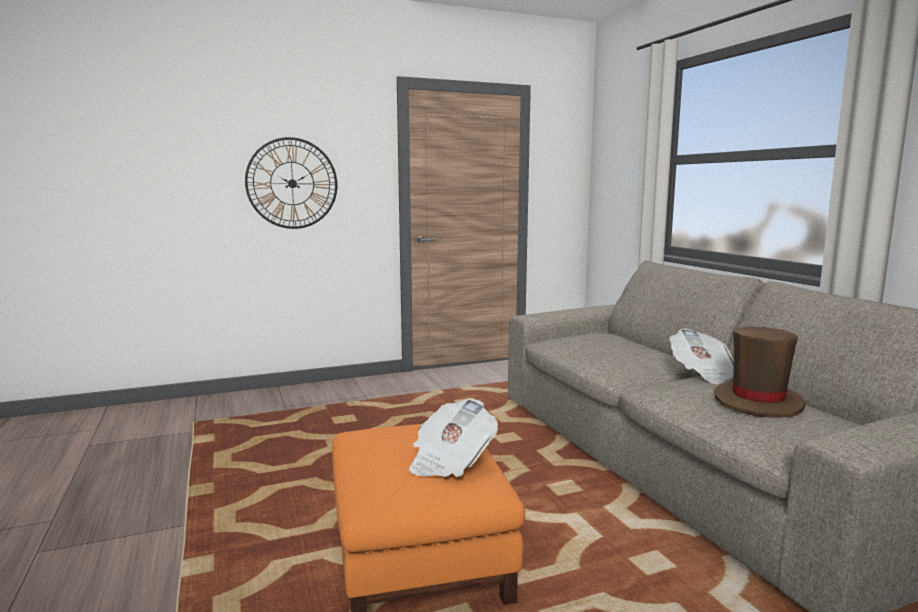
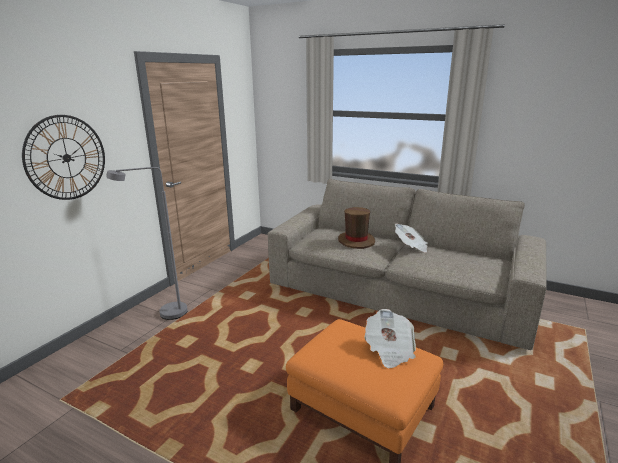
camera: 40 degrees left, 10 degrees up
brown hat [714,326,806,418] -> brown hat moved to [338,207,375,249]
none -> grey floor lamp [106,167,188,320]

